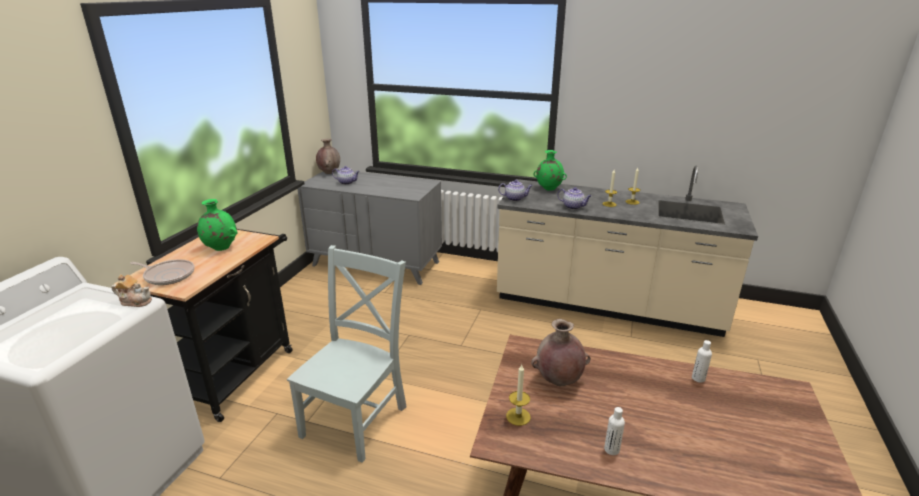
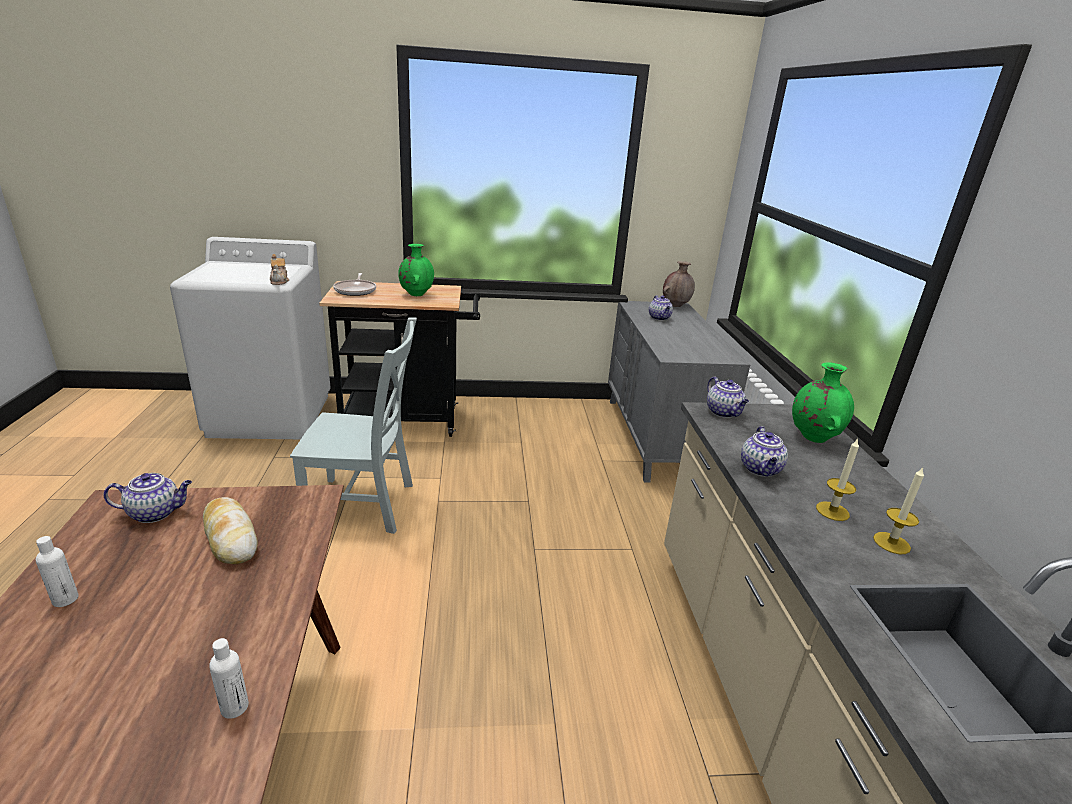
camera: 65 degrees right, 0 degrees up
candle [506,365,531,426] -> teapot [103,473,192,523]
brown vase [531,319,591,386] -> bread [203,497,258,565]

